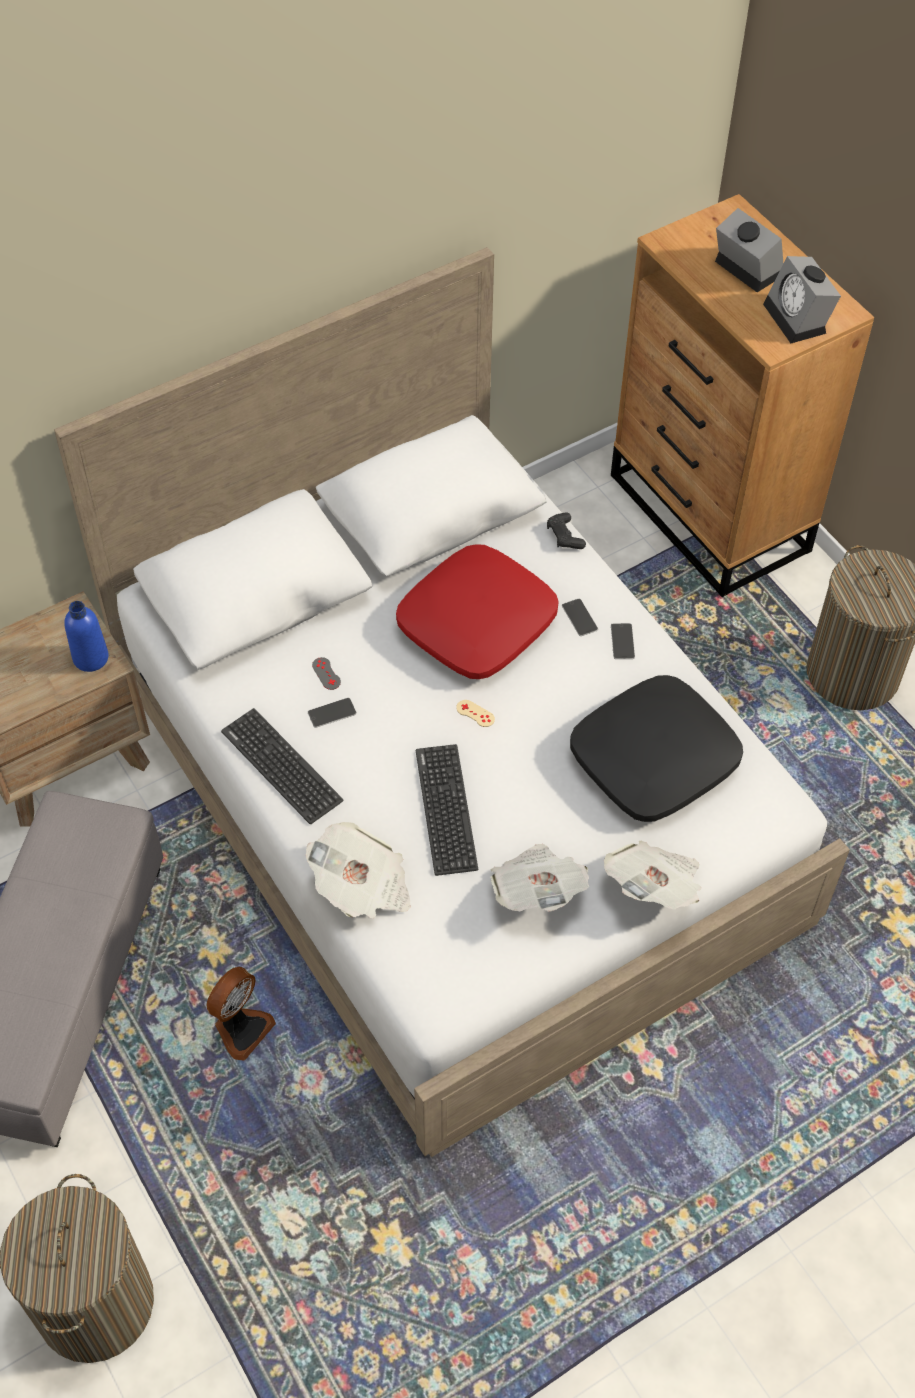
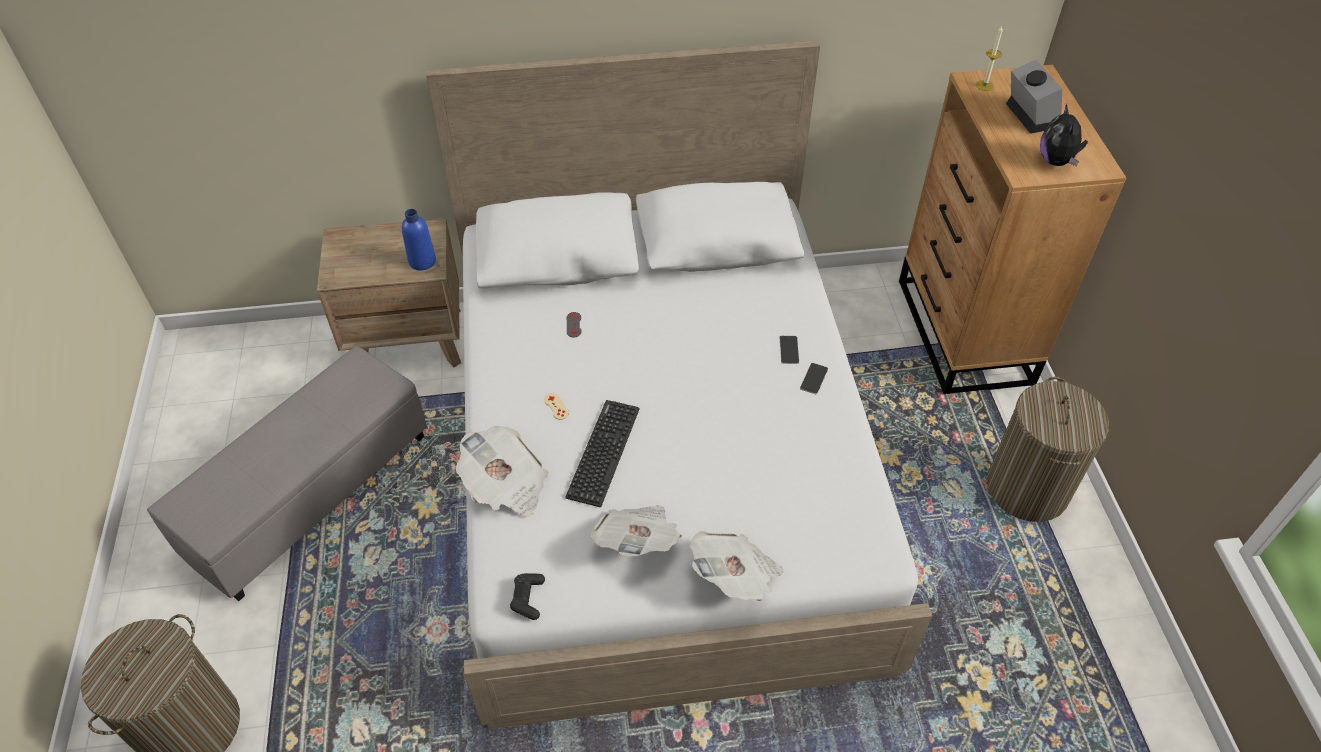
camera: 25 degrees right, 5 degrees down
fan [206,967,276,1061] -> none
keyboard [221,708,343,824] -> none
phone [308,698,357,728] -> none
red pillow [396,544,558,679] -> none
beige game controller [456,700,495,727] -> beige game controller moved to [544,393,569,420]
black game controller [547,512,586,549] -> black game controller moved to [510,573,545,620]
black pillow [570,675,743,822] -> none
alarm clock [763,256,841,343] -> plush toy [1040,104,1088,167]
none -> candle [976,26,1003,91]

